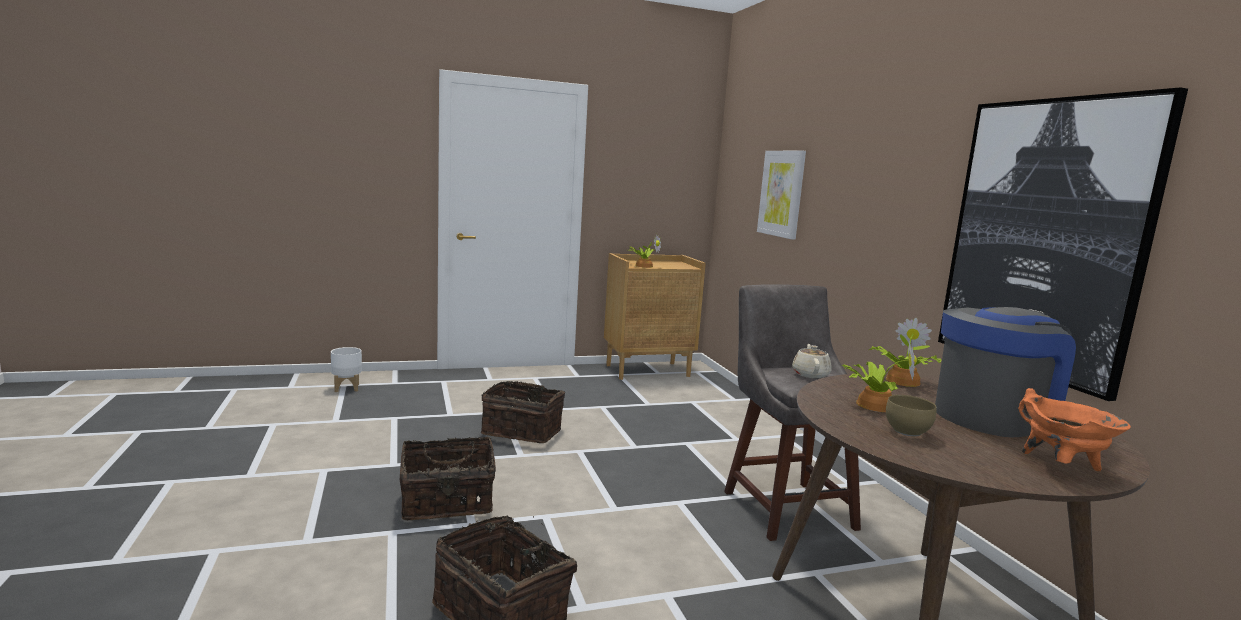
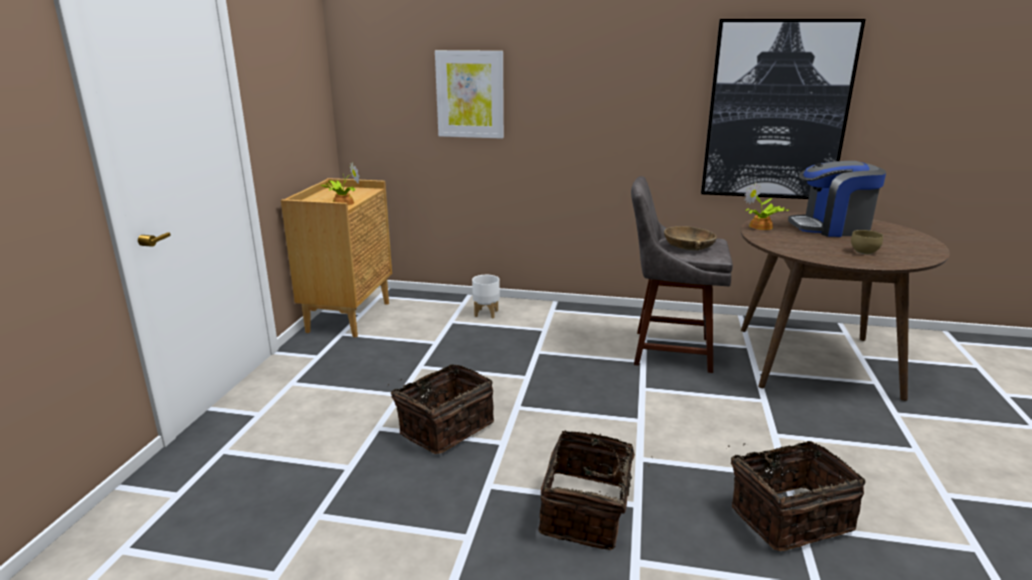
camera: 60 degrees left, 10 degrees up
white planter [331,347,362,392] -> white planter moved to [472,275,500,319]
beige teapot [792,344,832,379] -> brown bowl [664,226,717,251]
potted plant [842,340,917,412] -> none
coffee machine [935,307,1076,437] -> coffee machine turned 90 degrees counterclockwise [788,161,886,237]
orange cooking pot [1018,388,1131,471] -> none

